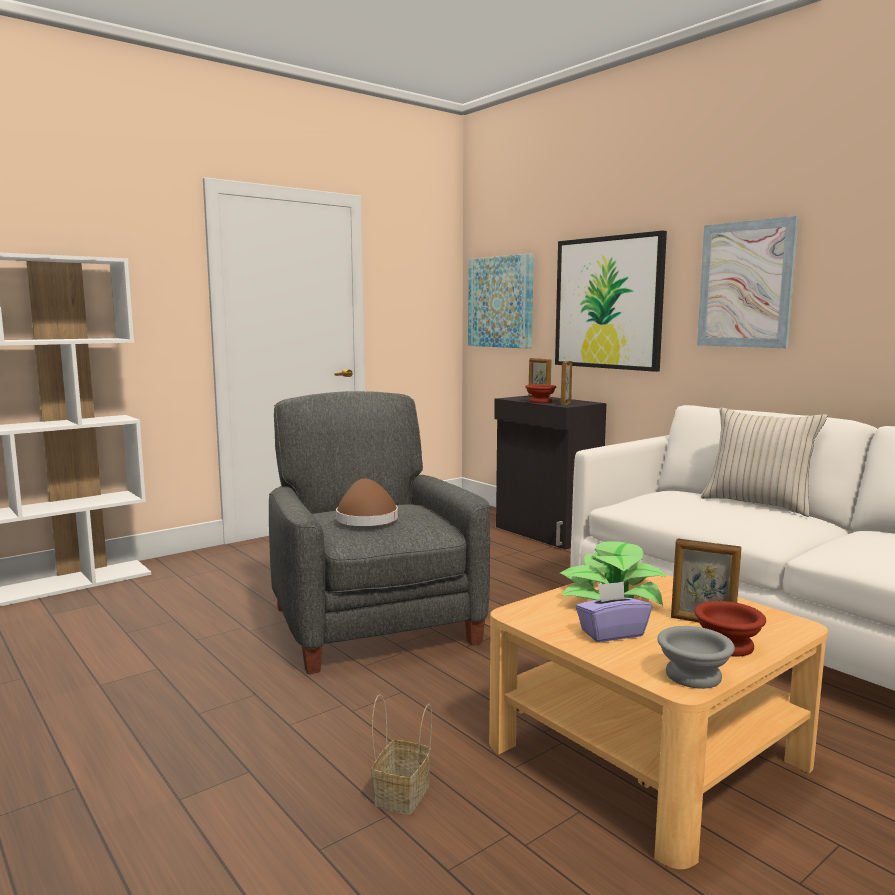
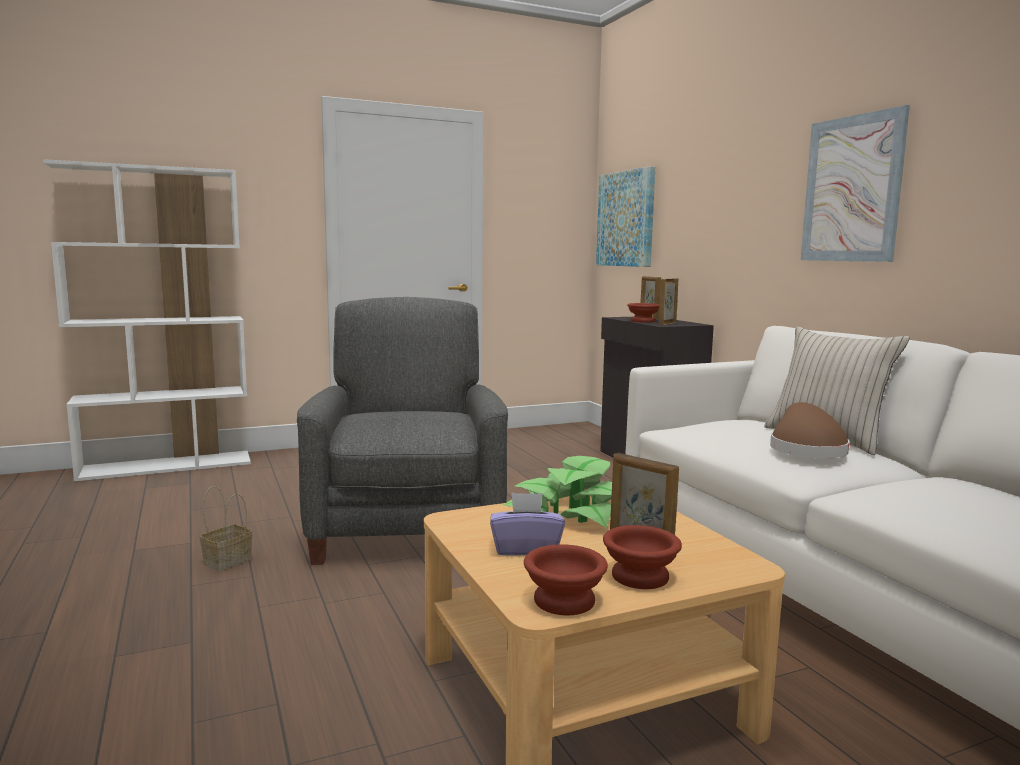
camera: 15 degrees right, 0 degrees up
brown hat [336,479,398,526] -> brown hat moved to [770,402,850,458]
basket [371,694,432,815] -> basket moved to [200,486,252,571]
picture [555,230,667,372] -> none
grey bowl [657,626,735,689] -> brown bowl [524,544,608,615]

